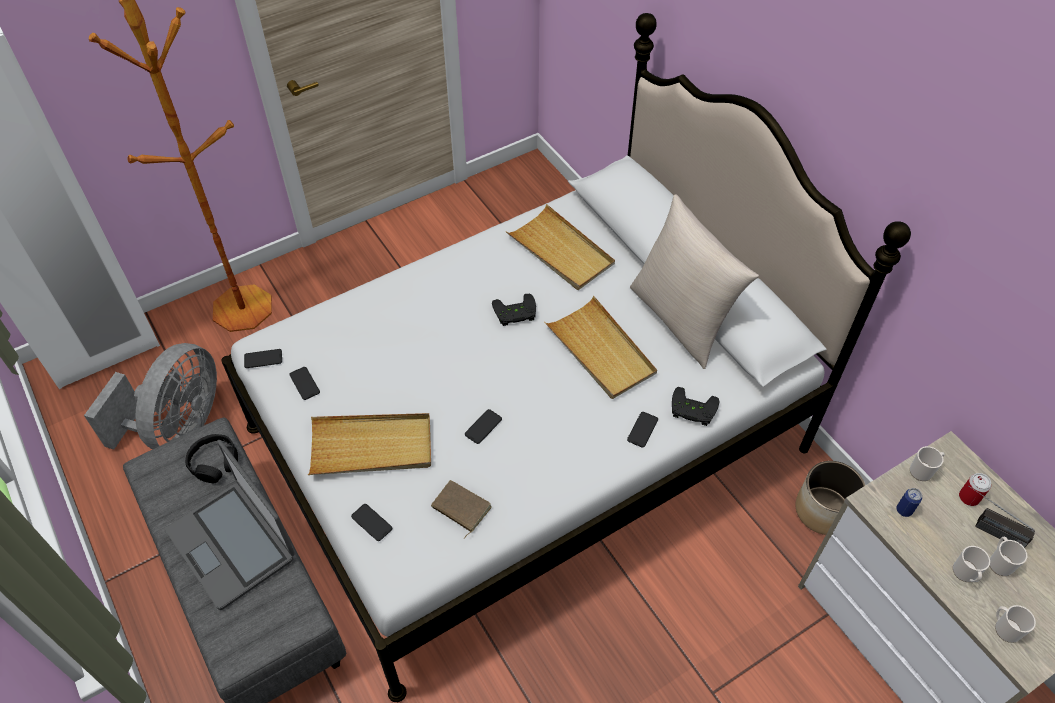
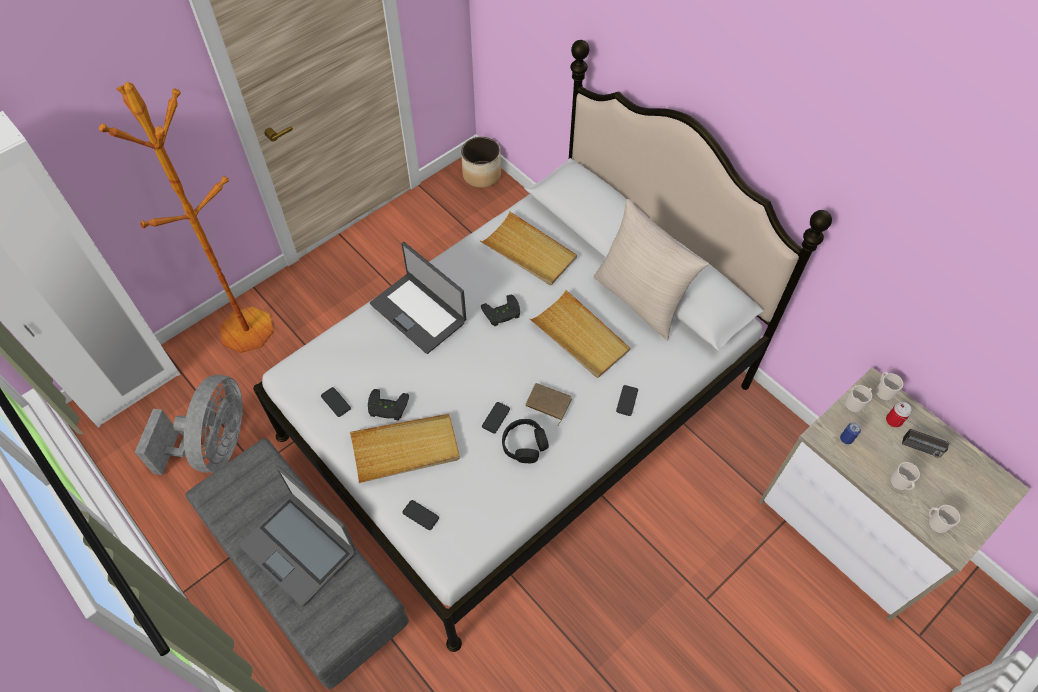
camera: 10 degrees left, 5 degrees up
black headphones [185,434,238,483] -> black headphones moved to [502,419,549,463]
phone [244,349,282,368] -> none
brown book [431,480,492,539] -> brown book moved to [526,383,572,425]
black game controller [672,387,719,426] -> black game controller moved to [368,389,409,420]
planter [795,461,865,535] -> planter moved to [461,137,501,188]
mug [989,537,1027,576] -> mug moved to [876,372,903,401]
none -> laptop [370,242,466,354]

